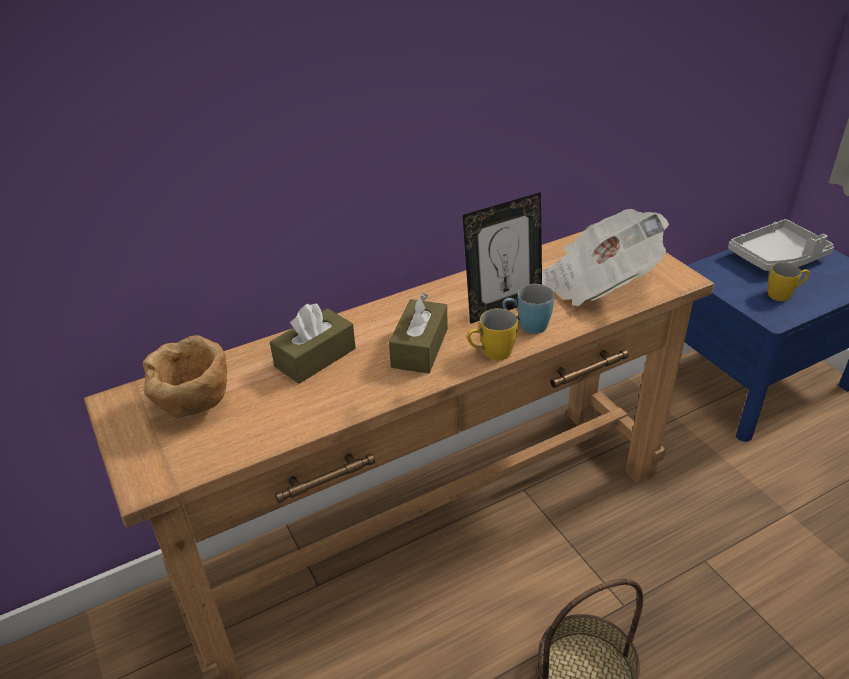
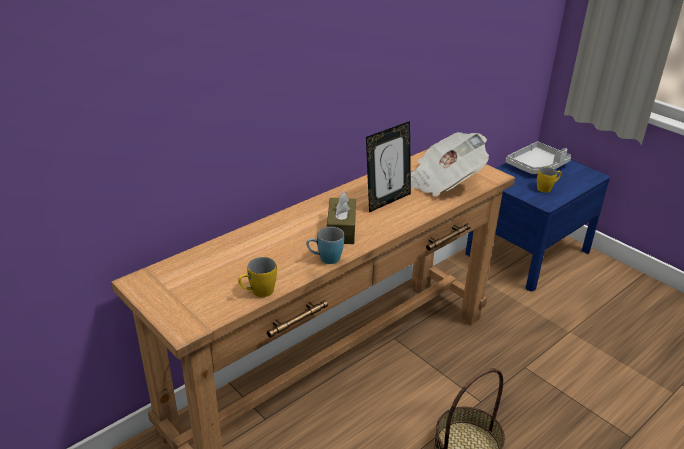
camera: 15 degrees left, 5 degrees down
brown bowl [143,335,227,418] -> none
brown tissue box [270,304,356,384] -> none
yellow mug [467,308,518,360] -> yellow mug moved to [238,257,277,297]
blue mug [502,284,554,334] -> blue mug moved to [306,227,344,264]

